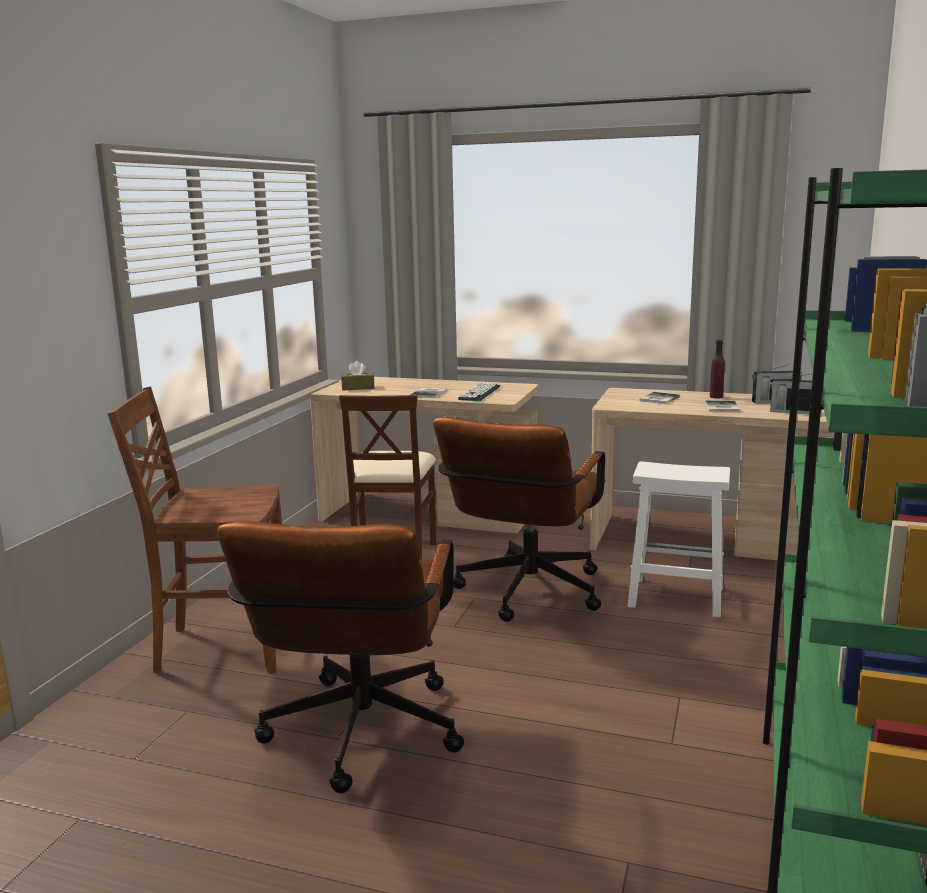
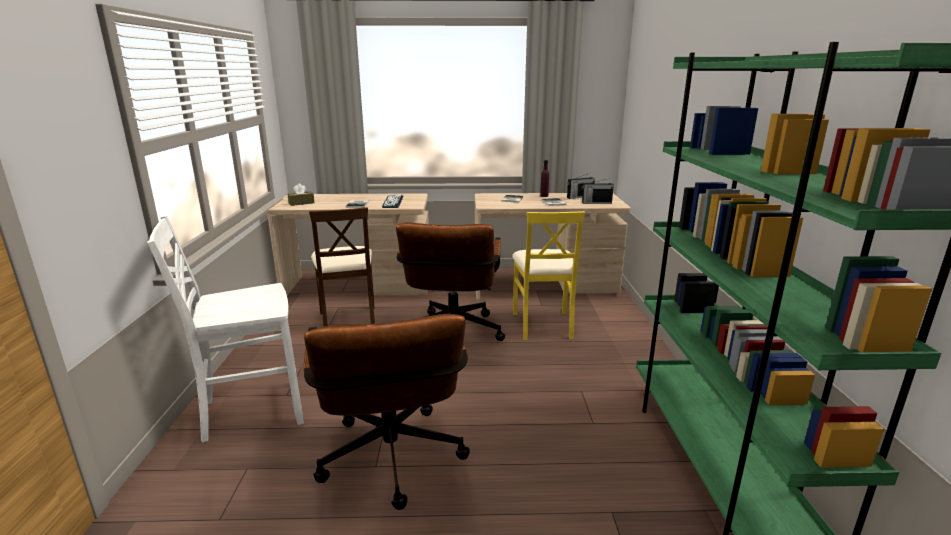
camera: 20 degrees left, 5 degrees up
brown chair [107,387,282,673] -> white chair [147,216,304,443]
white stool [627,461,730,618] -> yellow chair [512,211,585,340]

